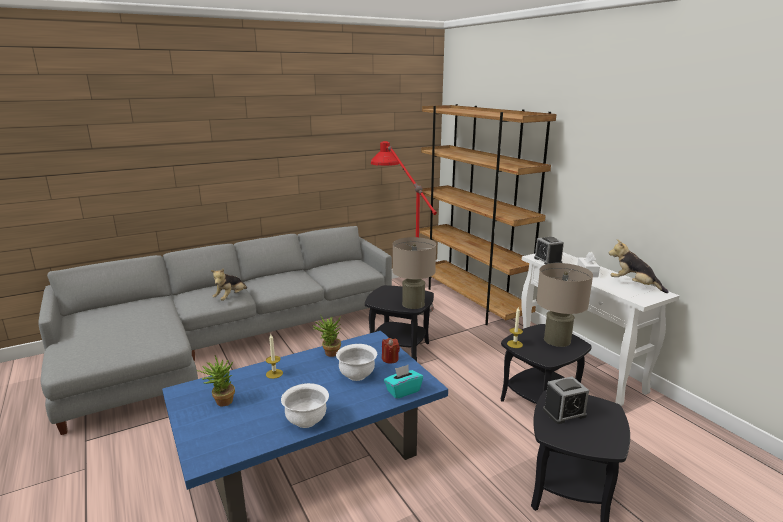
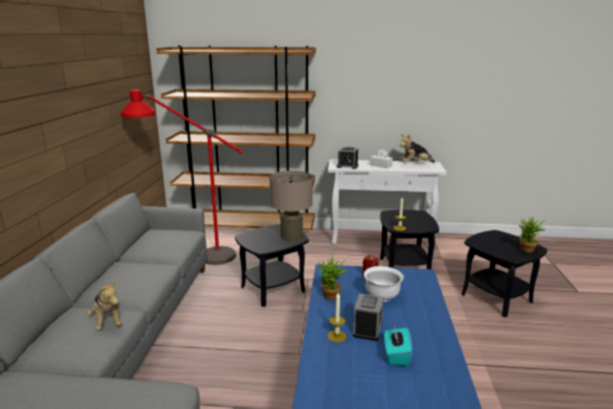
camera: 55 degrees left, 0 degrees up
potted plant [196,355,235,407] -> potted plant moved to [519,216,546,253]
white bowl [281,383,329,428] -> none
turquoise tissue box [384,365,423,399] -> turquoise tissue box moved to [384,325,412,366]
beige table lamp [536,263,593,347] -> none
alarm clock [543,376,589,424] -> alarm clock moved to [353,293,384,341]

